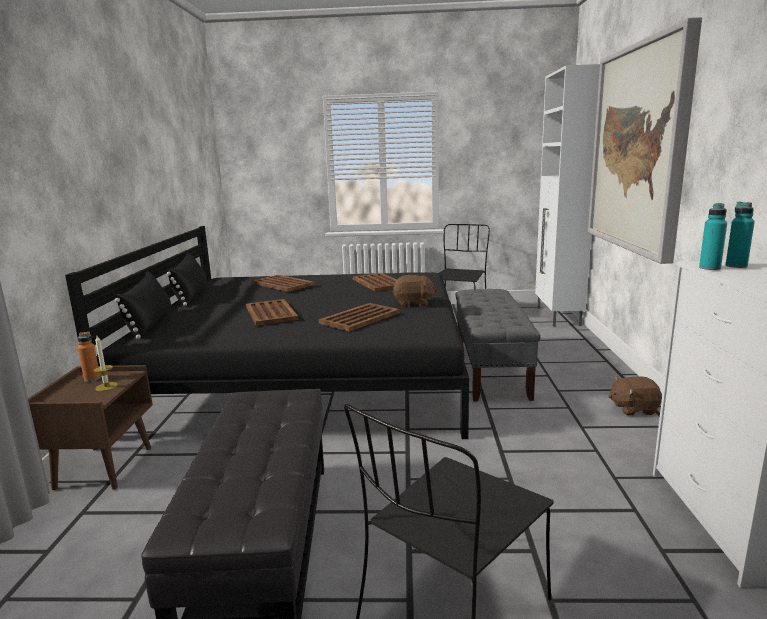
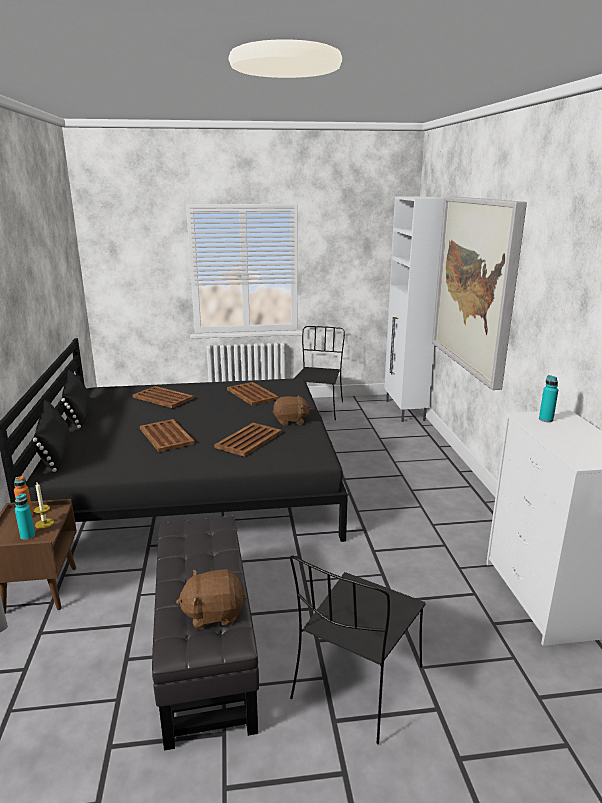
camera: 10 degrees left, 5 degrees up
grey bench [455,289,541,402] -> none
brown plush toy [608,376,662,416] -> brown plush toy moved to [176,569,245,629]
turquoise bottle [699,203,727,270] -> turquoise bottle moved to [15,493,35,540]

